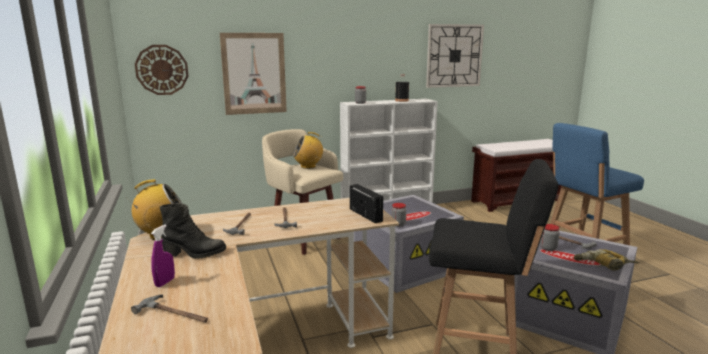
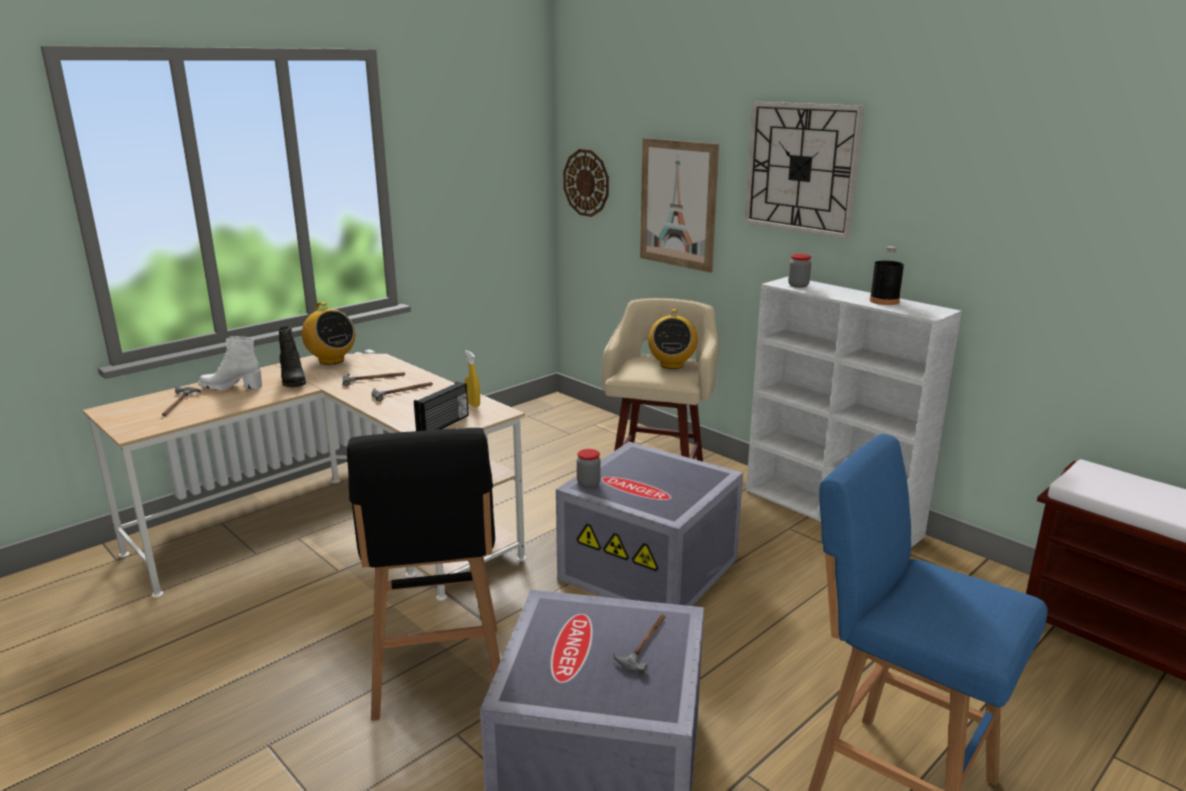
camera: 65 degrees right, 5 degrees up
purple spray bottle [151,225,175,287] -> white boot [199,336,262,391]
radio [293,132,323,169] -> radio turned 135 degrees counterclockwise [648,309,698,369]
wall clock [426,24,484,88] -> wall clock moved to [745,102,864,239]
jar [540,224,560,251] -> none
power drill [574,249,639,271] -> none
none -> yellow spray bottle [464,350,480,407]

